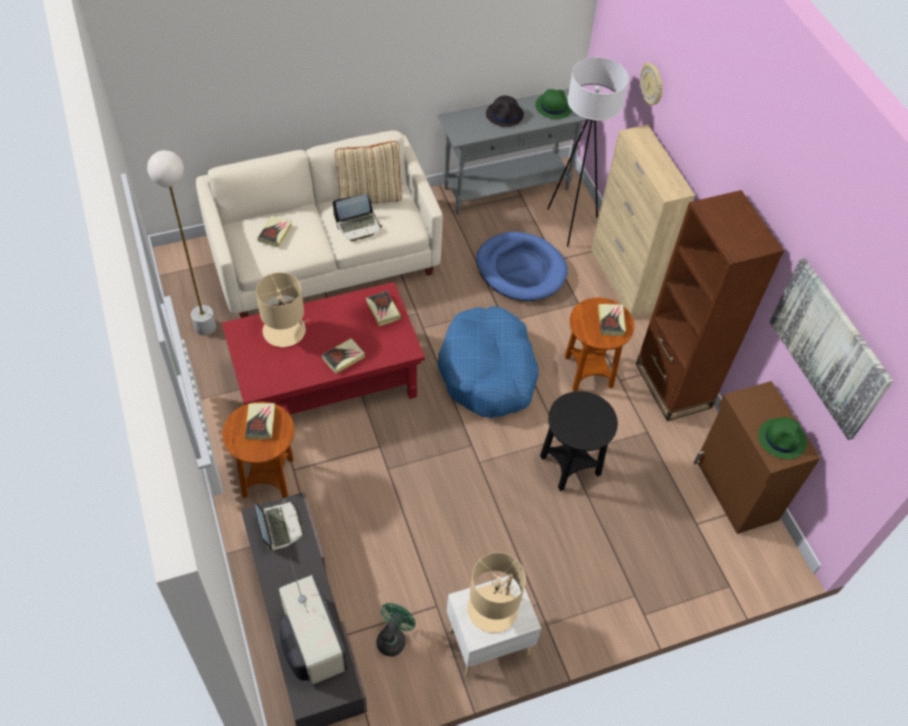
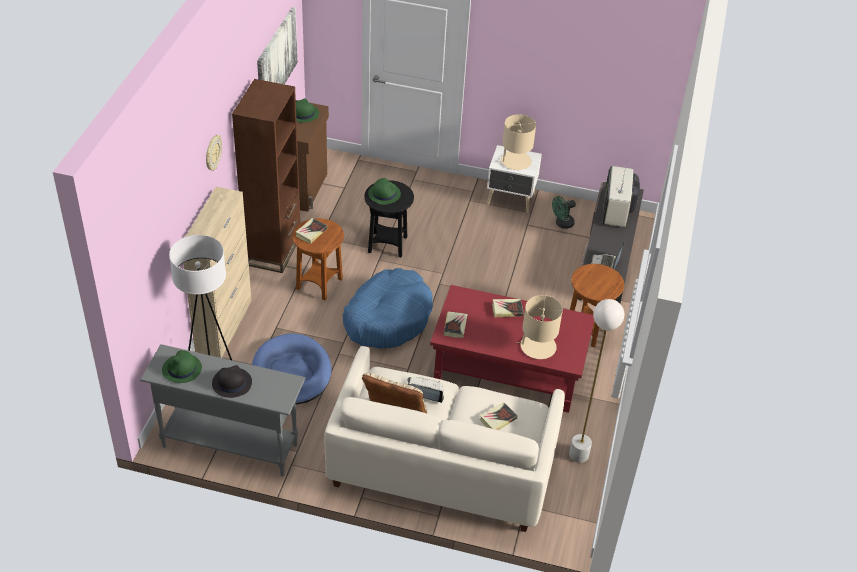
camera: 145 degrees left, 10 degrees down
book [245,403,275,439] -> none
wall clock [640,62,663,105] -> wall clock moved to [206,135,222,171]
none -> green hat [368,178,401,205]

